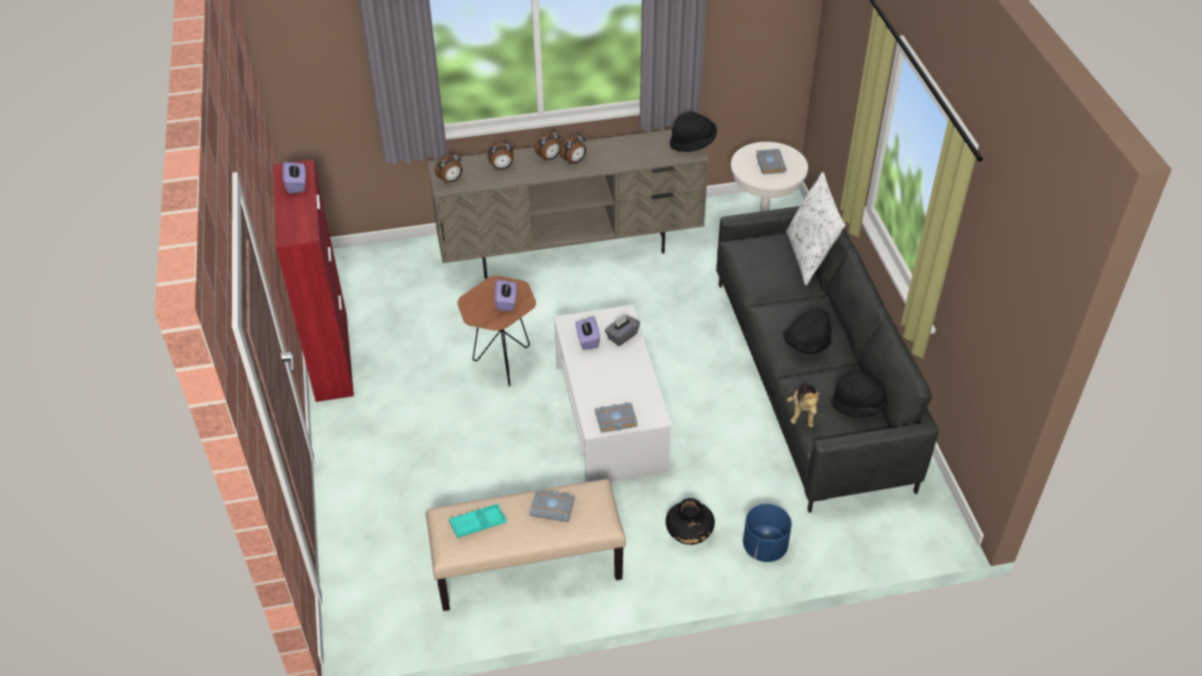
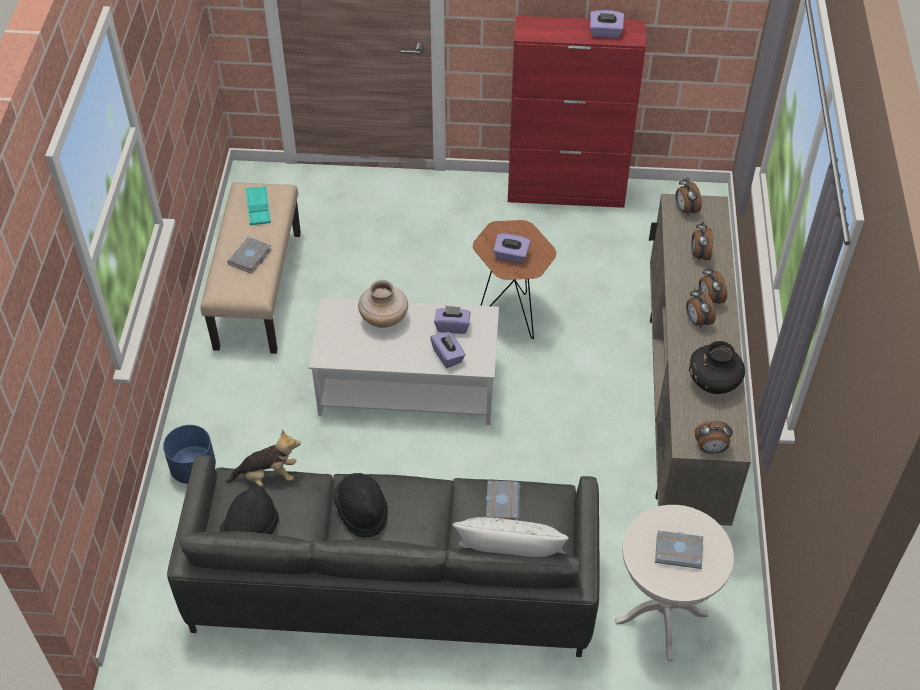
camera: 105 degrees right, 5 degrees up
grey book [595,402,638,433] -> grey book moved to [486,480,520,521]
grey tissue box [605,314,640,346] -> purple tissue box [430,332,465,368]
black vase [666,498,715,545] -> black vase moved to [689,341,745,394]
black hat [670,111,717,152] -> alarm clock [695,421,733,454]
plush toy [787,384,820,427] -> plush toy turned 150 degrees clockwise [226,430,301,486]
none -> beige vase [358,280,408,328]

